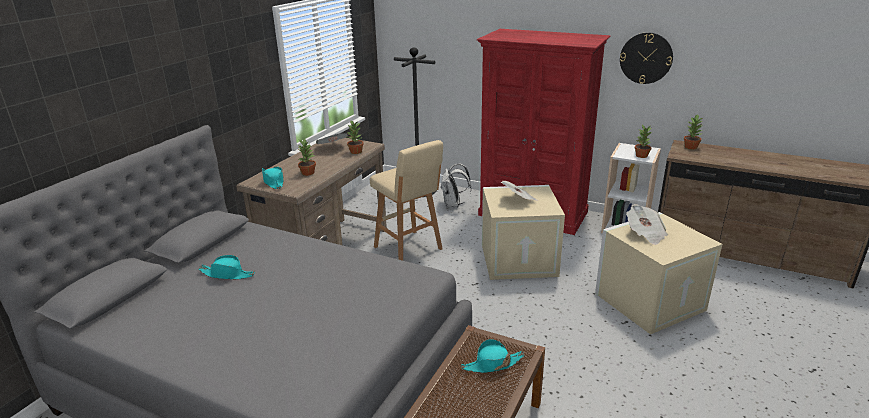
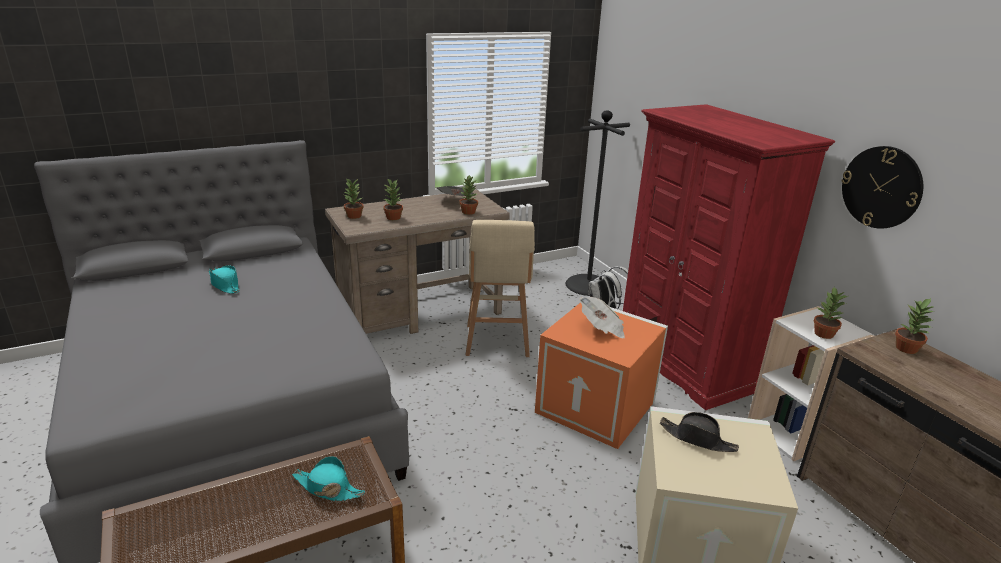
camera: 35 degrees right, 0 degrees up
turquoise hat [262,167,283,189] -> potted plant [344,178,364,219]
beige storage box [482,185,565,280] -> orange storage box [535,302,668,449]
newspaper [626,204,668,245] -> black hat [660,412,739,452]

